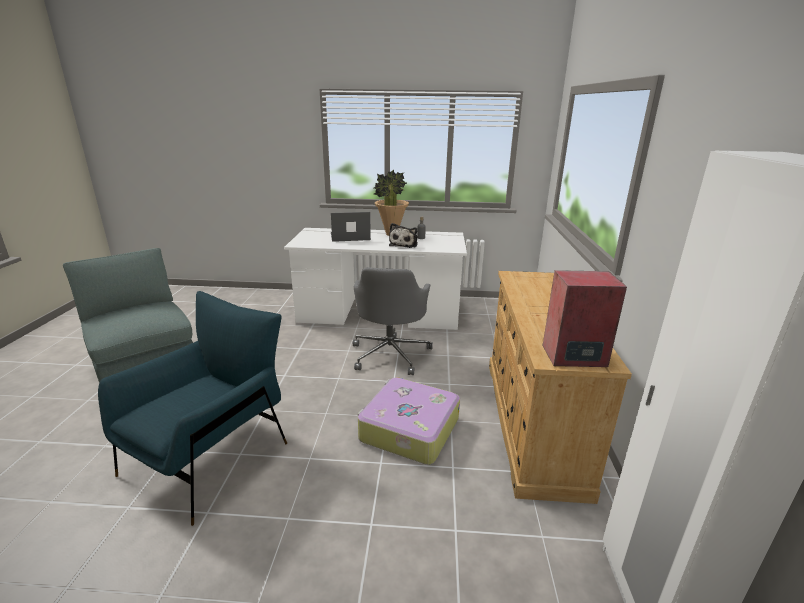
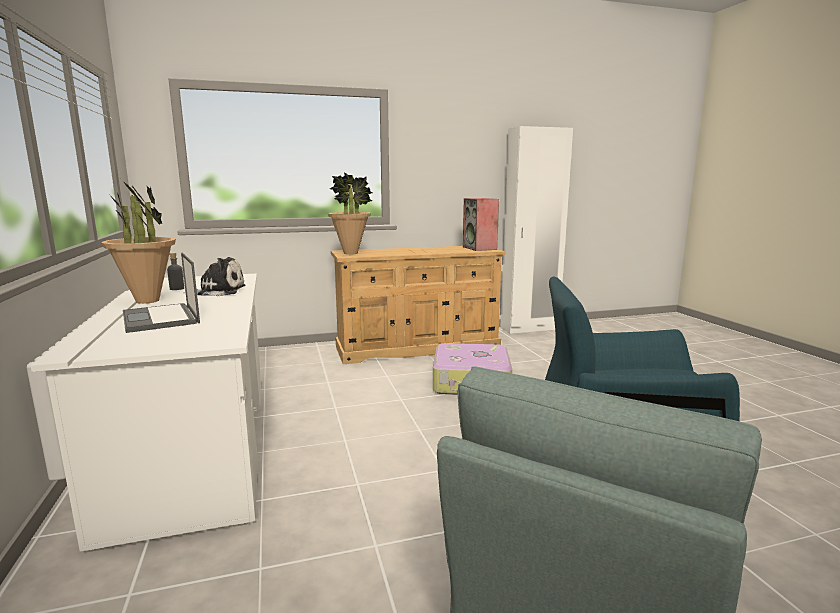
camera: 110 degrees left, 10 degrees down
grey office chair [353,267,433,375] -> none
none -> potted plant [328,172,373,255]

